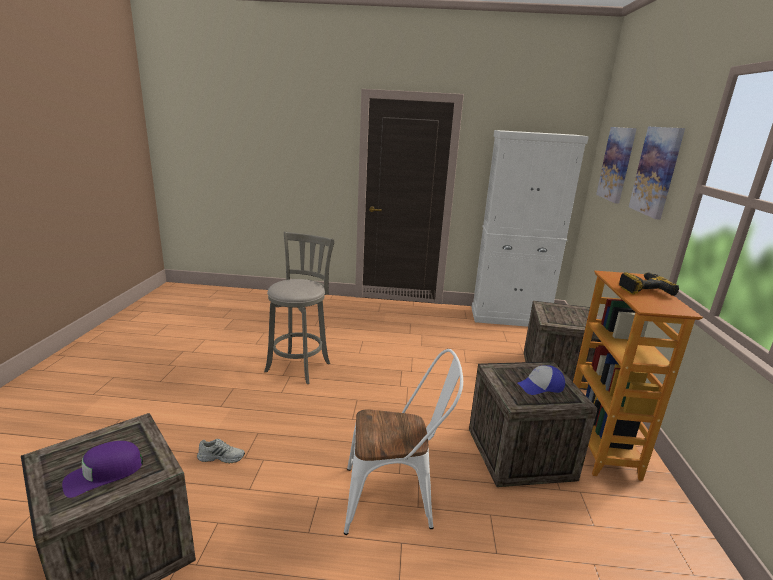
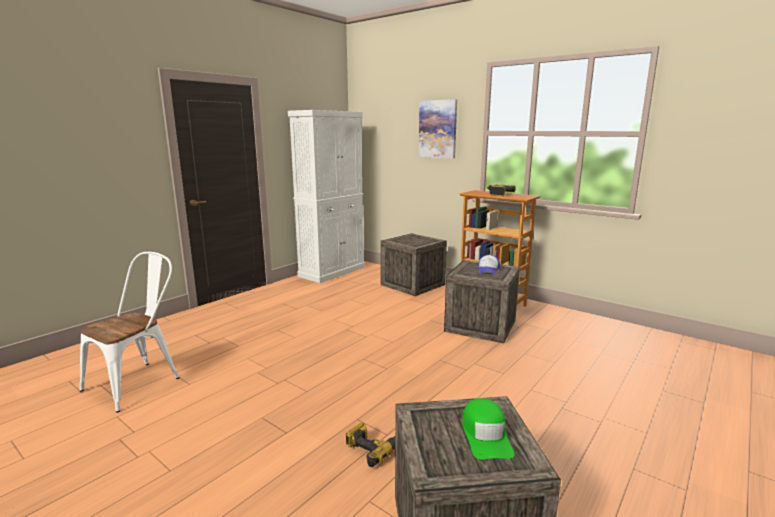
camera: 55 degrees left, 5 degrees down
purple cap [62,441,143,498] -> green cap [463,398,514,460]
white shoe [197,439,245,463] -> power drill [346,422,395,467]
grey stool [264,231,334,384] -> none
white chair [344,349,463,535] -> white chair moved to [80,252,179,413]
picture [596,127,637,204] -> none

